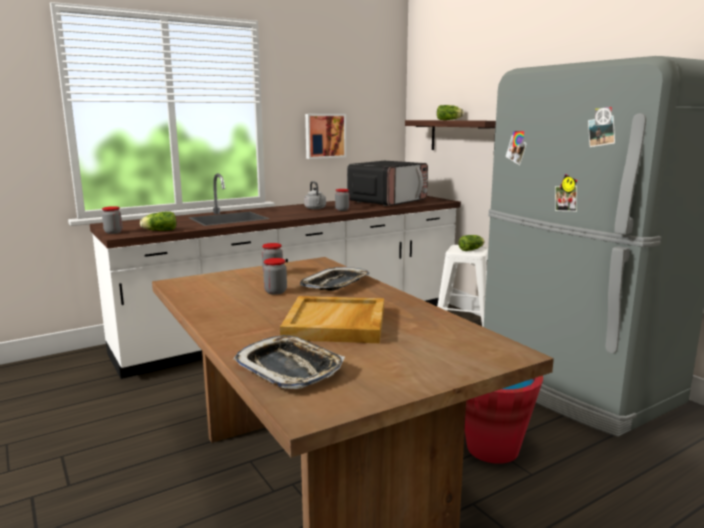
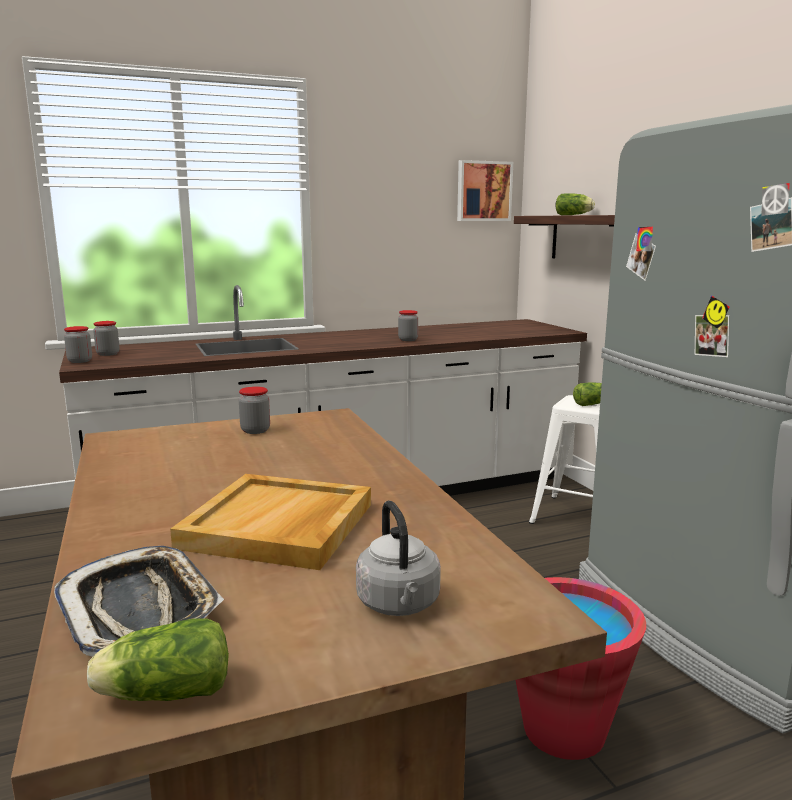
camera: 10 degrees right, 0 degrees up
lettuce [140,211,176,231] -> lettuce moved to [87,619,229,701]
jar [263,258,287,295] -> jar moved to [93,321,120,356]
tray [300,267,369,291] -> none
grey kettle [304,181,326,210] -> grey kettle moved to [356,500,441,616]
picture [305,114,346,159] -> picture moved to [457,160,513,221]
microwave [347,161,428,206] -> none

